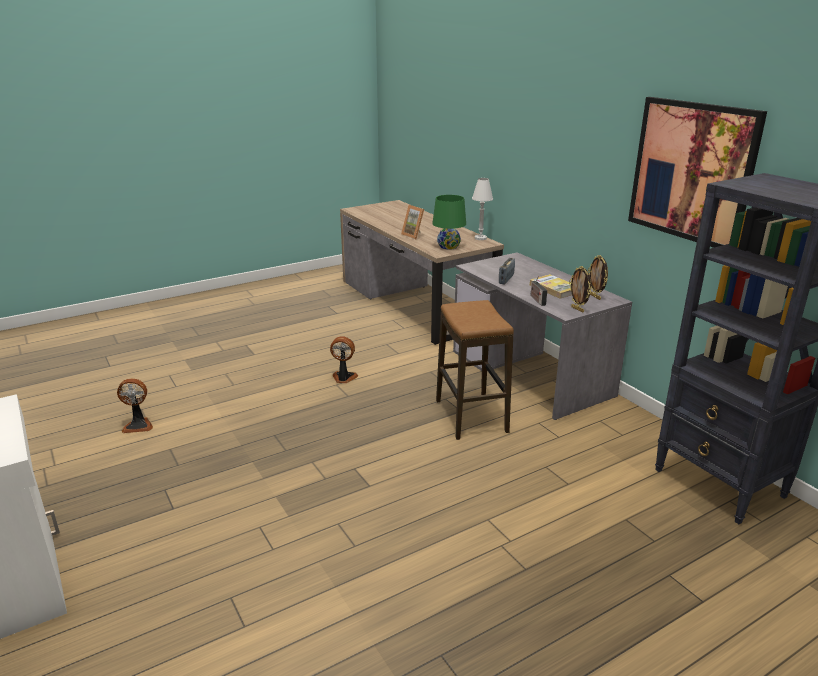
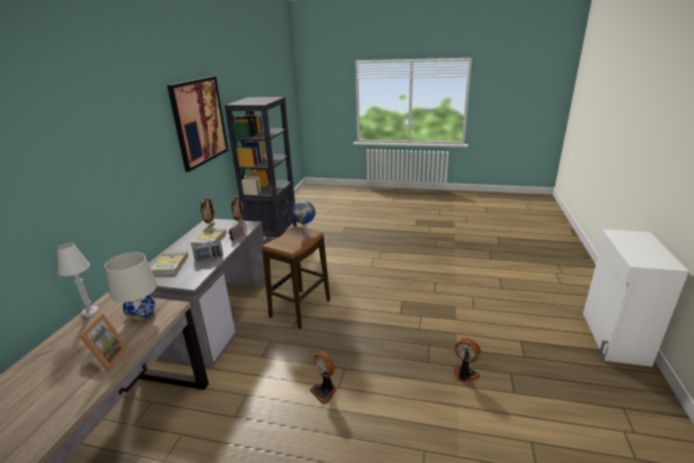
camera: 135 degrees left, 0 degrees up
fan [117,378,153,433] -> fan moved to [454,338,481,384]
green table lamp [432,195,466,250] -> white table lamp [105,252,157,321]
none -> book [151,251,189,275]
none -> globe [292,201,315,233]

